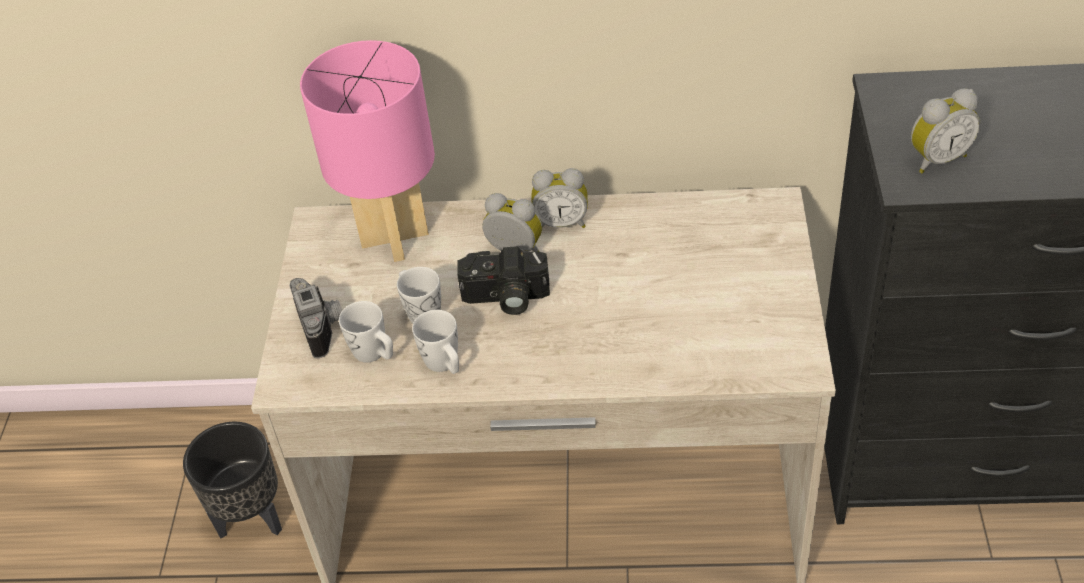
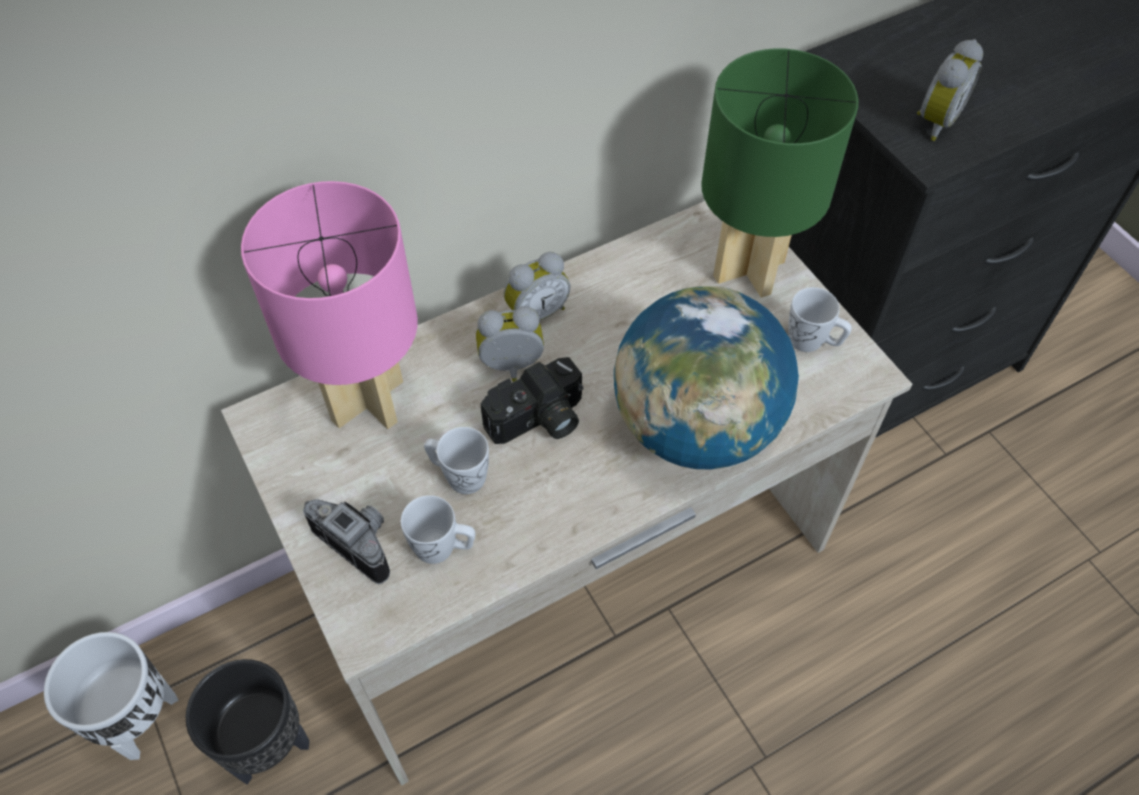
camera: 35 degrees left, 10 degrees up
white mug [412,310,459,374] -> white mug moved to [788,287,852,352]
none -> white planter [44,632,178,760]
none -> globe [614,286,799,469]
none -> green table lamp [701,48,858,298]

